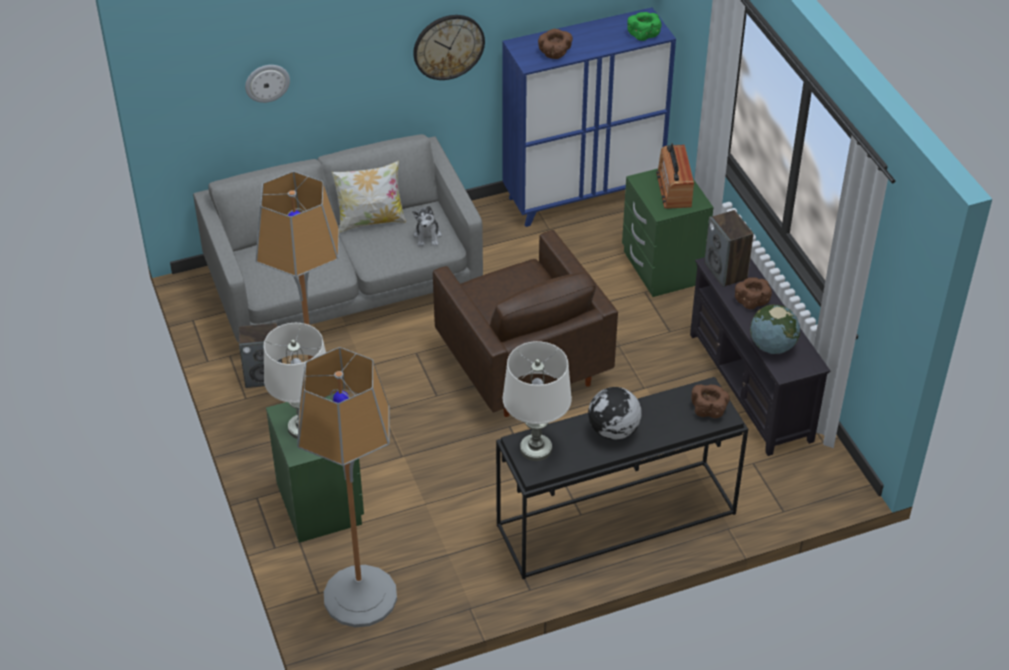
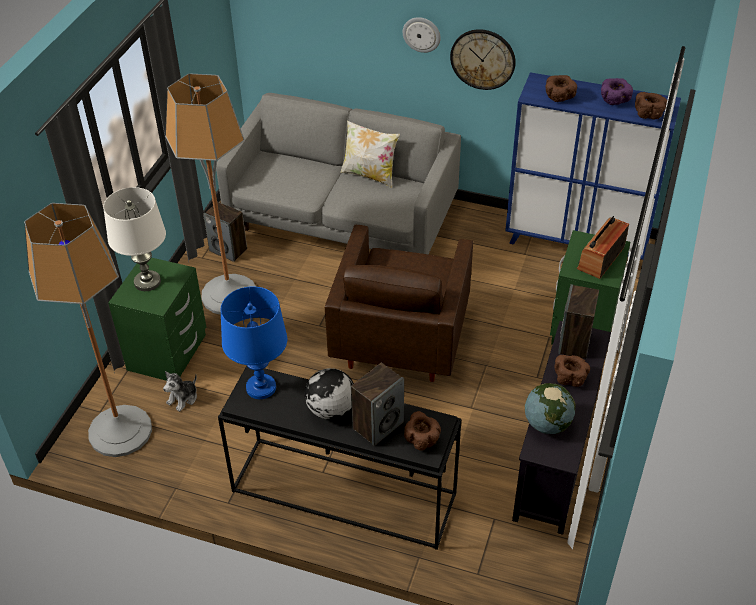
camera: 40 degrees right, 0 degrees up
wall clock [245,65,290,103] -> wall clock moved to [403,17,441,53]
plush toy [412,206,442,247] -> plush toy moved to [163,371,197,412]
white table lamp [503,341,572,461] -> blue table lamp [220,286,287,399]
green bowl [627,12,662,41] -> brown bowl [635,92,667,120]
none -> speaker [351,363,404,446]
none -> purple bowl [601,78,633,105]

